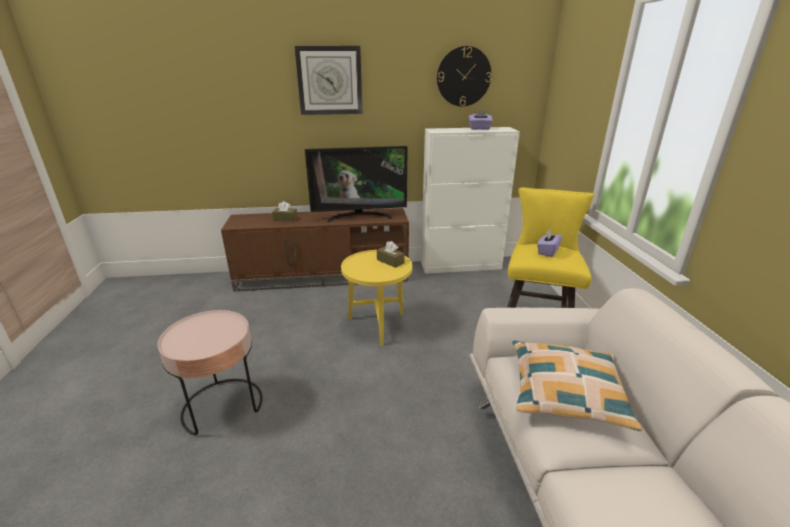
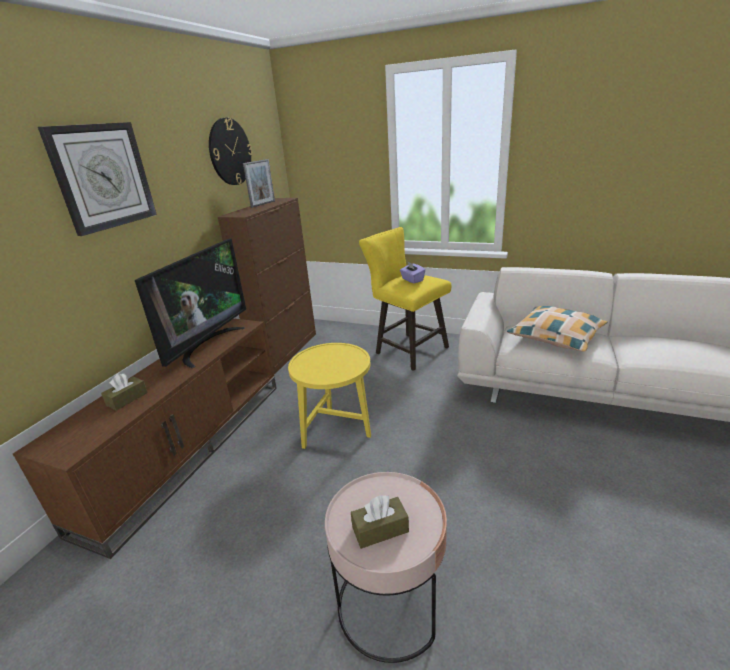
camera: 60 degrees left, 0 degrees up
brown tissue box [377,241,405,268] -> brown tissue box moved to [351,495,409,549]
white cabinet [421,127,520,274] -> brown cabinet [218,198,316,374]
purple tissue box [469,111,493,130] -> picture frame [243,159,275,208]

